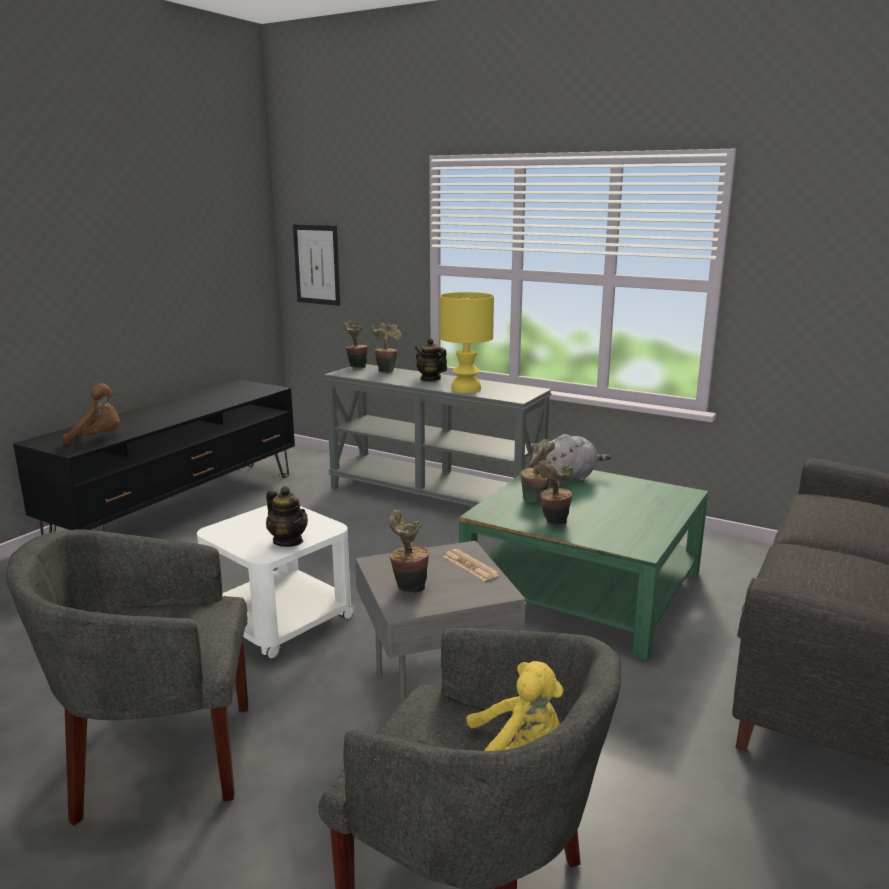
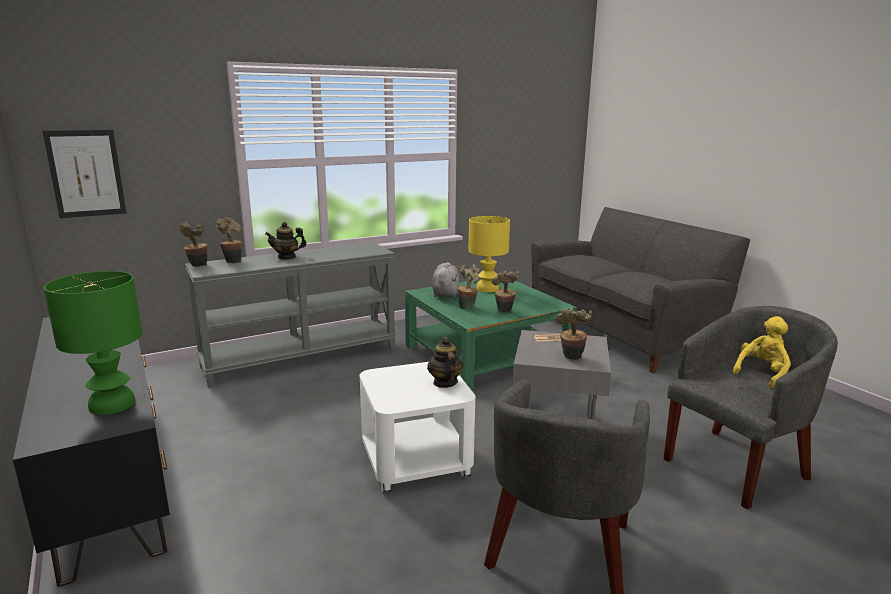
camera: 60 degrees left, 0 degrees up
brown plush toy [63,383,120,445] -> green table lamp [44,271,142,415]
teapot [266,486,308,547] -> teapot turned 90 degrees counterclockwise [427,337,463,388]
yellow table lamp [440,292,494,393] -> yellow table lamp moved to [468,216,510,292]

